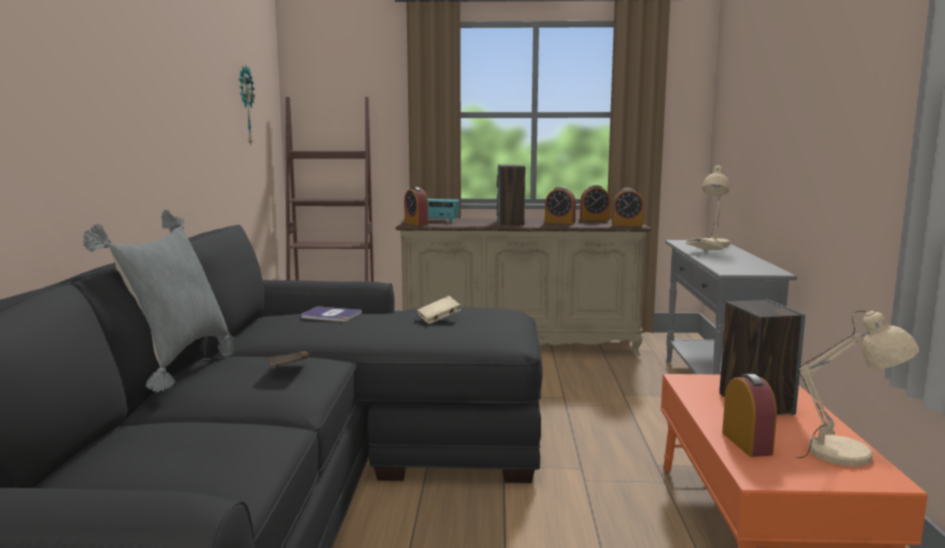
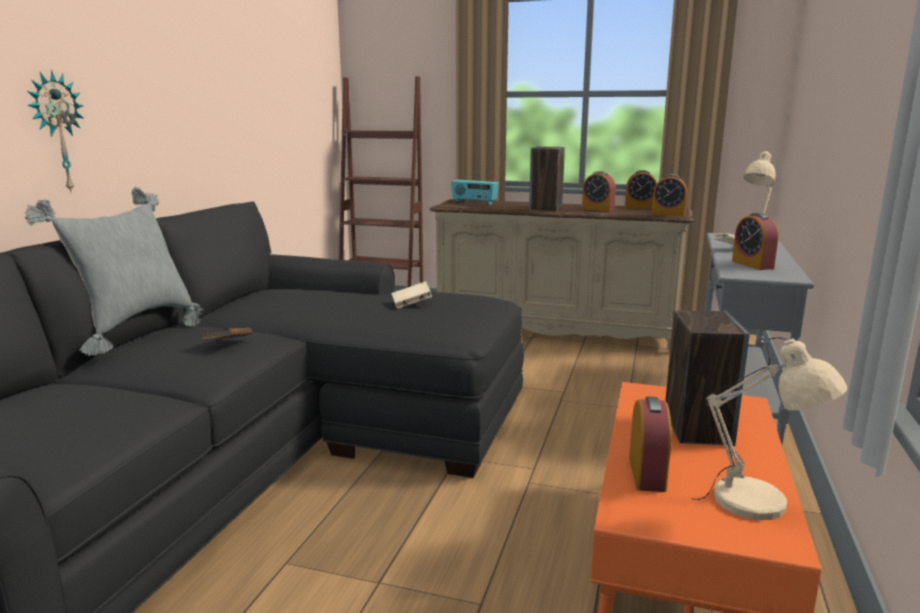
camera: 15 degrees right, 5 degrees up
wall clock [239,66,255,145] -> wall clock moved to [27,70,84,192]
book [301,306,362,322] -> none
alarm clock [404,187,428,225] -> alarm clock moved to [732,213,779,270]

